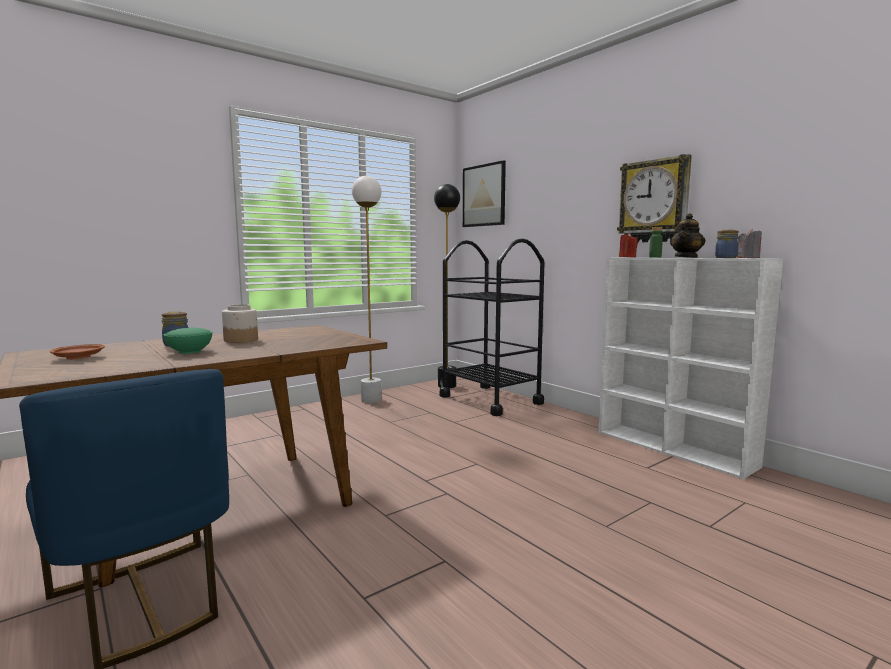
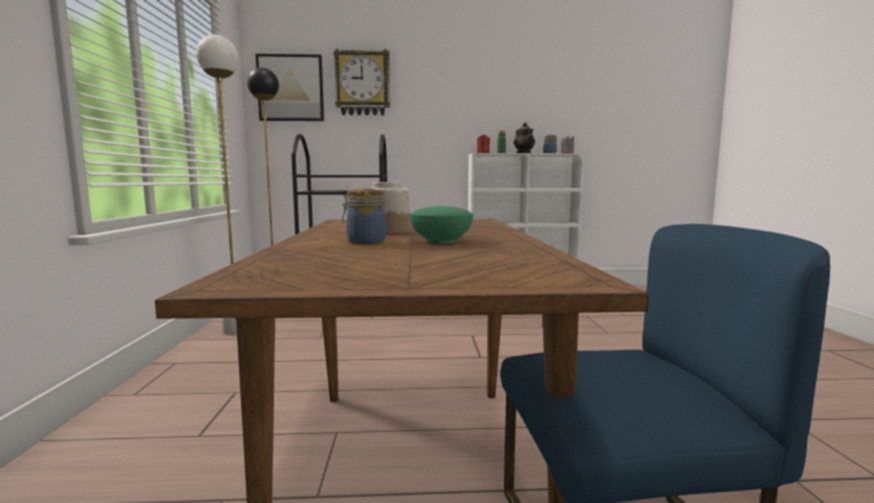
camera: 55 degrees left, 0 degrees up
brown plate [50,344,105,359] -> none
wall clock [617,154,692,242] -> wall clock moved to [333,49,390,115]

